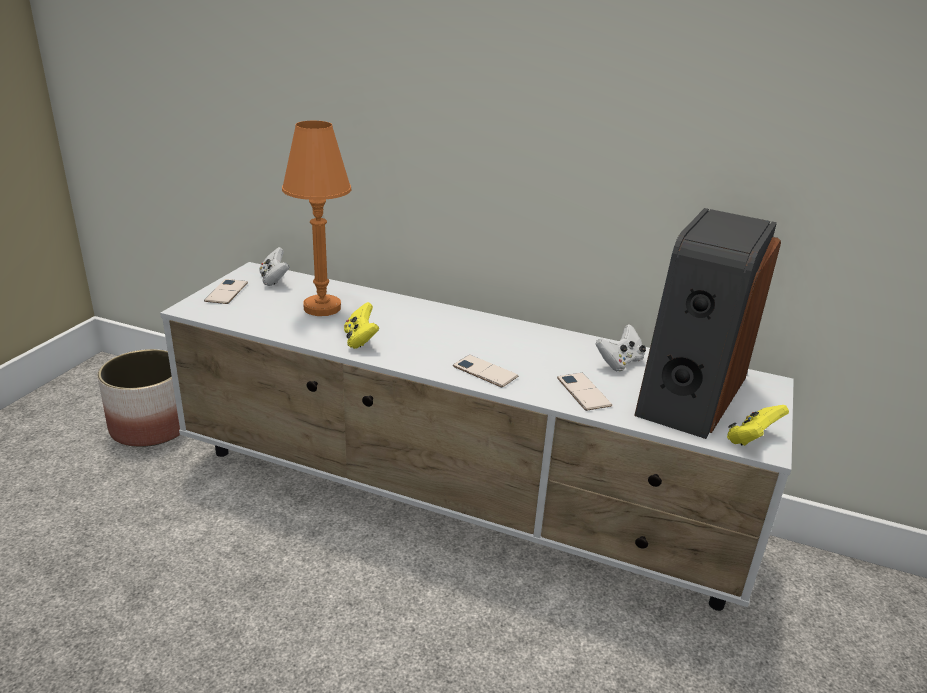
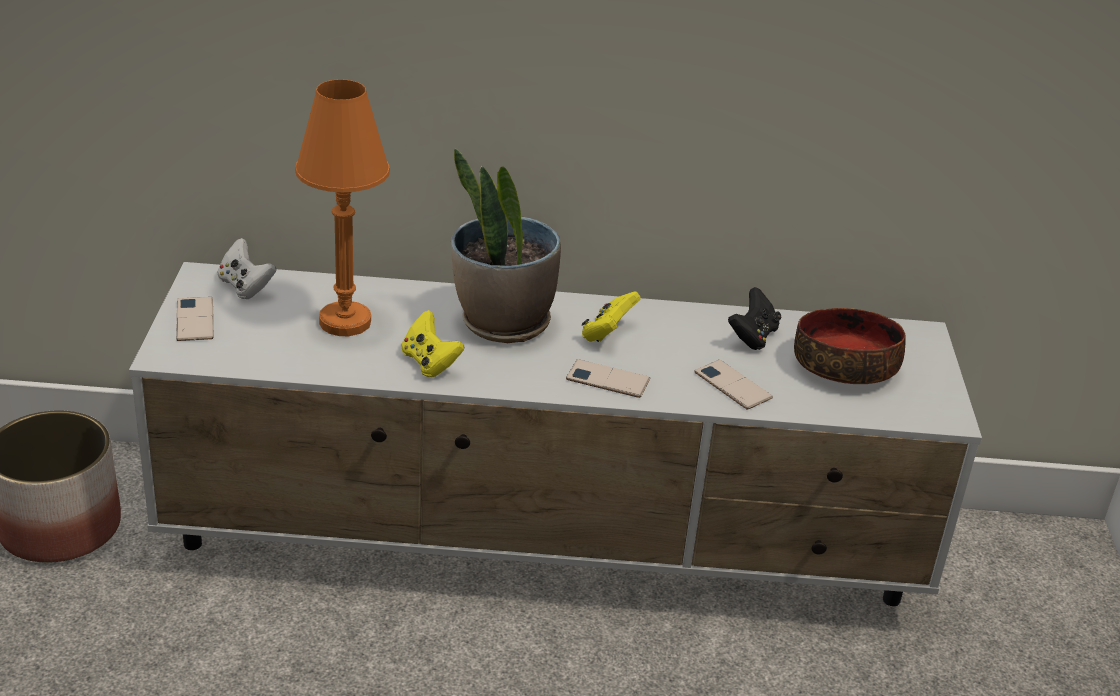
camera: 20 degrees left, 5 degrees up
white game controller [596,324,646,371] -> black game controller [728,287,781,350]
speaker [634,208,781,439] -> bowl [794,308,906,384]
yellow game controller [727,405,789,446] -> yellow game controller moved to [582,291,641,342]
none -> potted plant [451,148,561,343]

